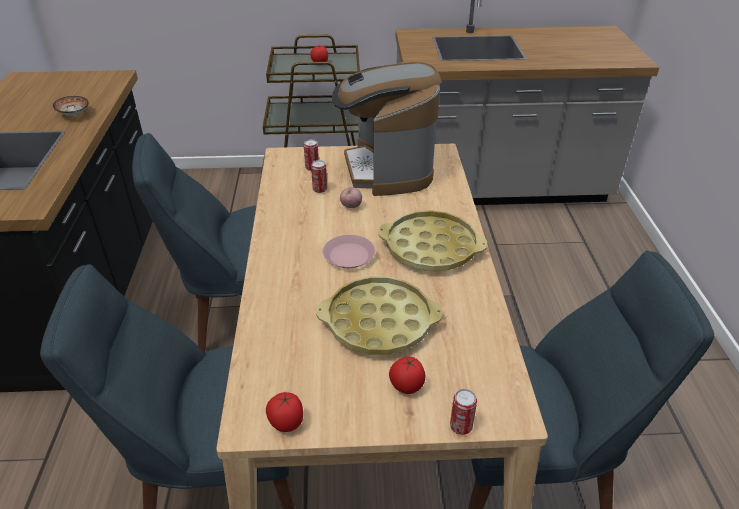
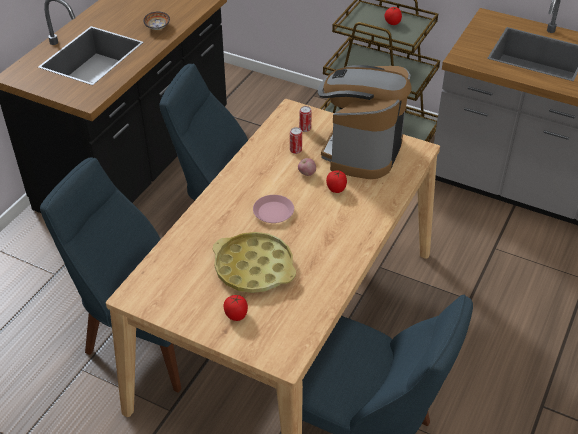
camera: 30 degrees right, 5 degrees up
tomato [266,392,303,432] -> tomato moved to [326,171,347,193]
yellow tray [378,210,487,271] -> none
can [450,389,477,435] -> none

